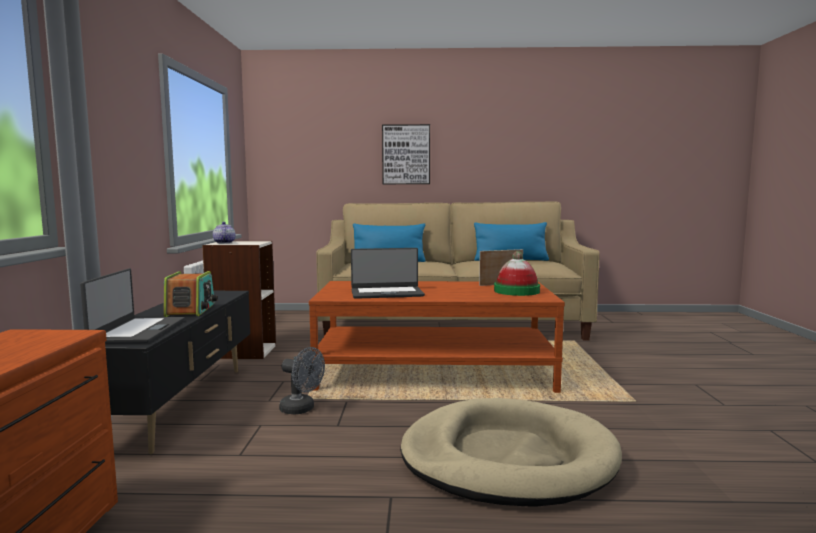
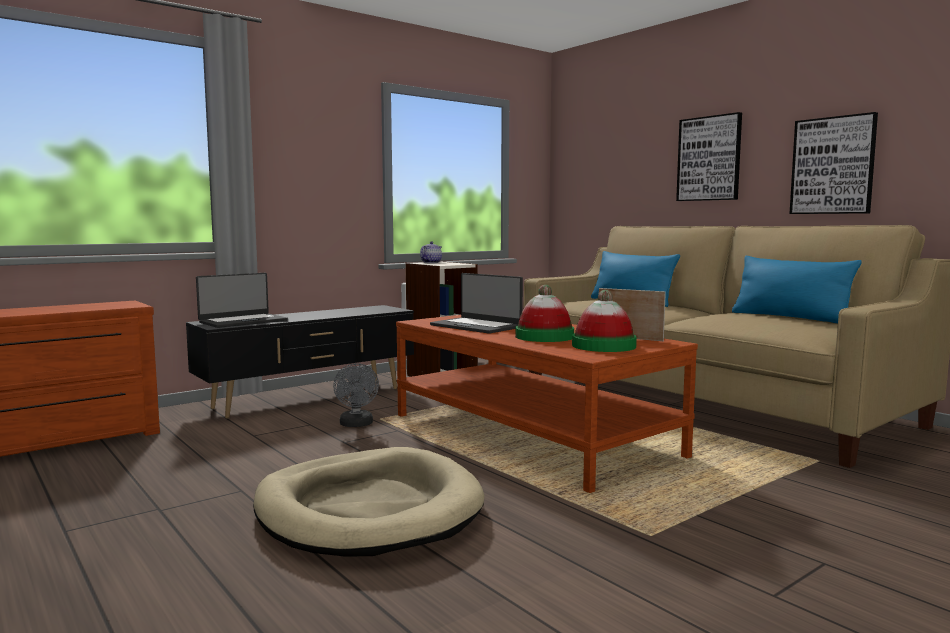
camera: 50 degrees right, 0 degrees up
radio [163,271,218,317] -> none
none -> hat [515,285,574,342]
none -> picture [790,112,878,214]

